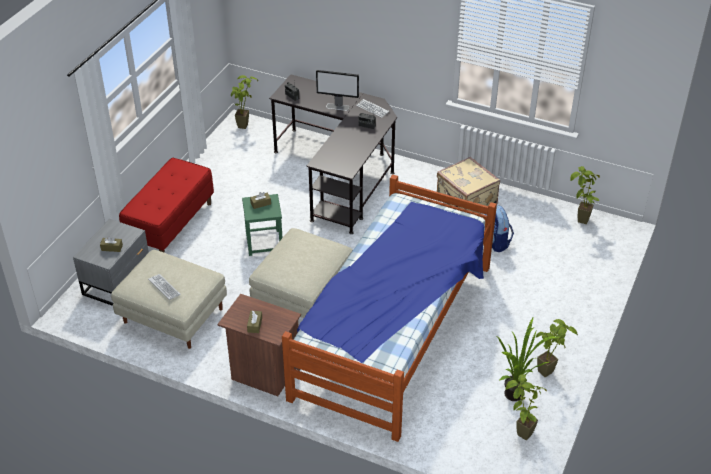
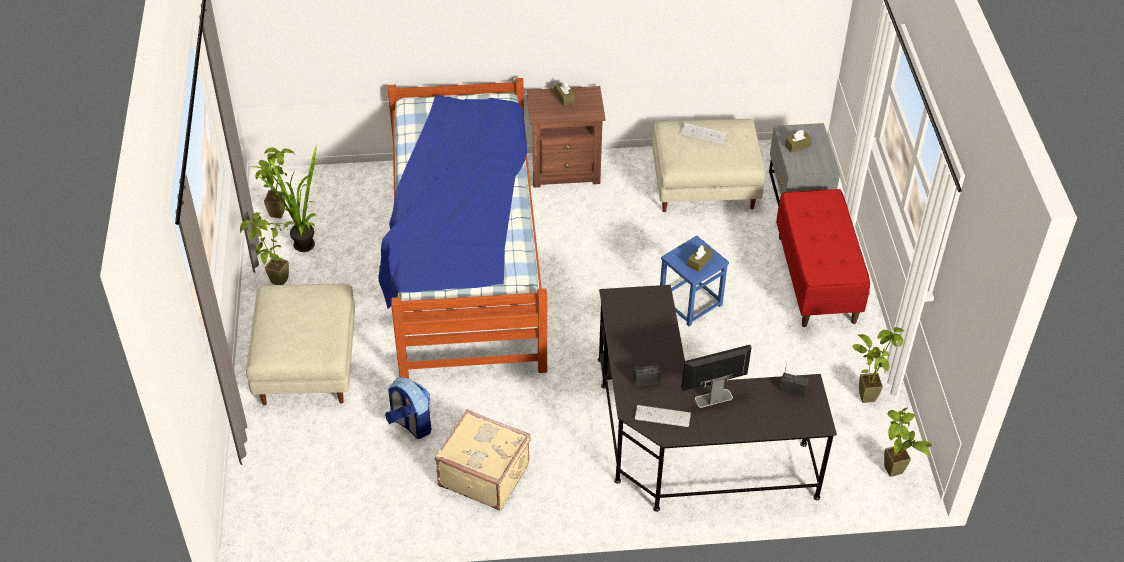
camera: 150 degrees right, 5 degrees up
green stool [242,194,282,256] -> blue stool [660,235,729,326]
beige ottoman [249,228,353,318] -> beige ottoman moved to [246,284,355,405]
potted plant [570,166,600,224] -> potted plant moved to [852,327,904,403]

